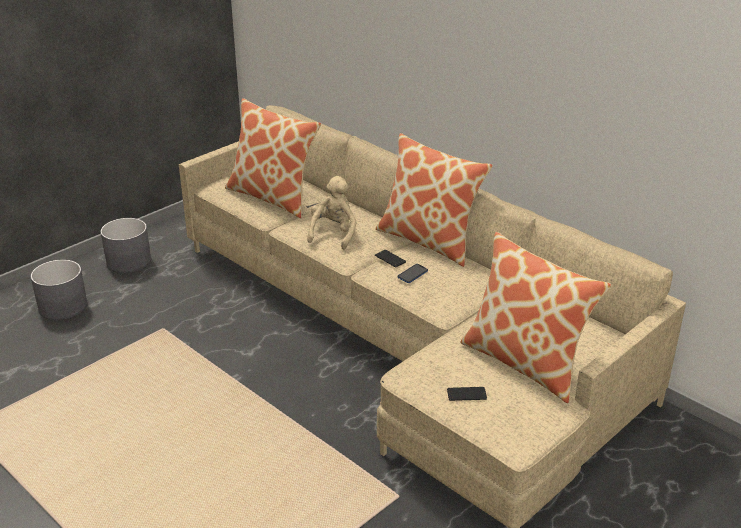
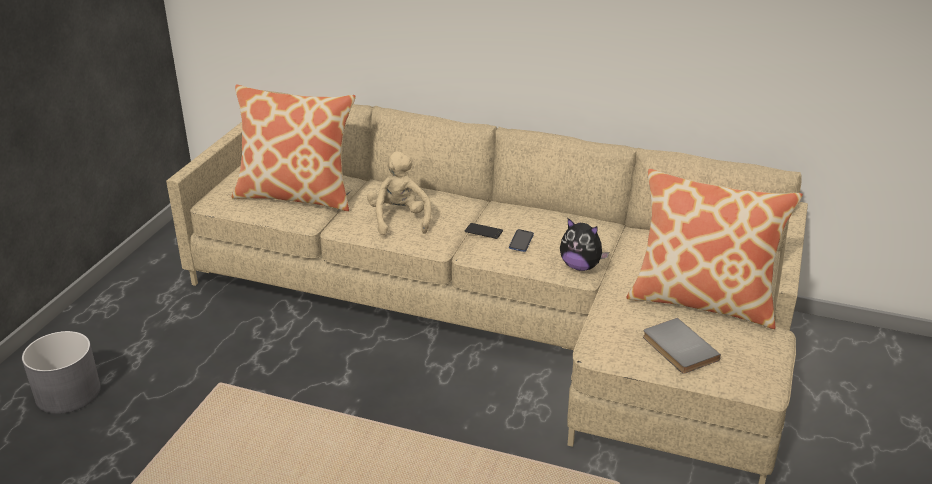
camera: 25 degrees left, 0 degrees up
grey planter [100,218,151,273] -> none
pillow [376,133,493,267] -> none
phone [447,387,487,401] -> grey book [643,318,721,374]
none -> plush toy [560,218,609,271]

